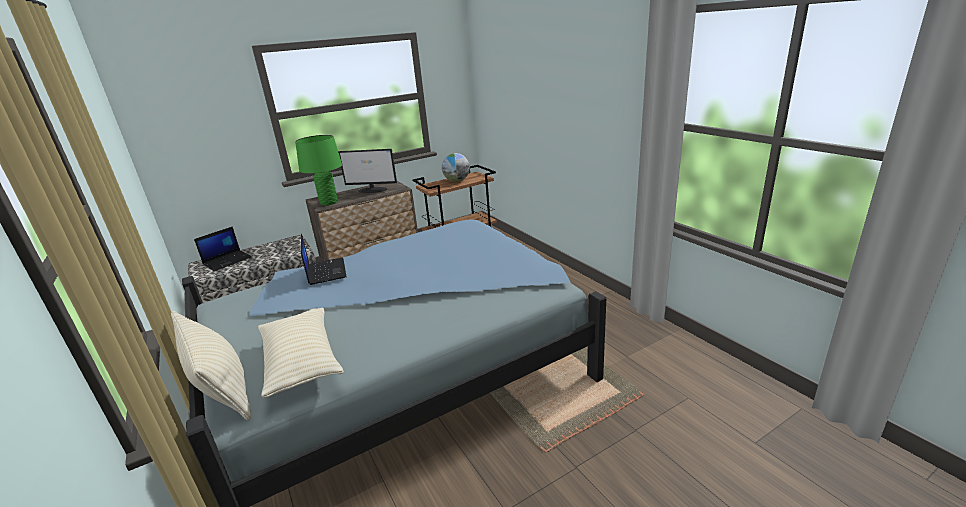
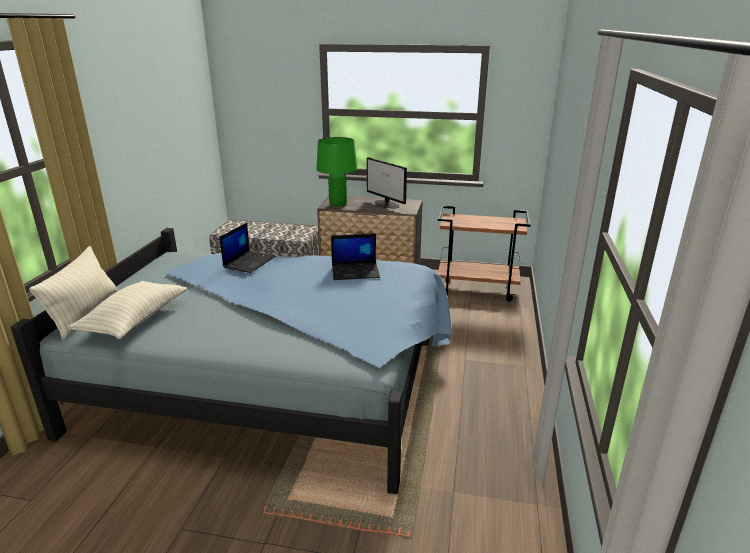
camera: 40 degrees right, 0 degrees up
laptop [194,226,252,271] -> laptop moved to [331,234,380,280]
globe [442,153,470,182] -> none

